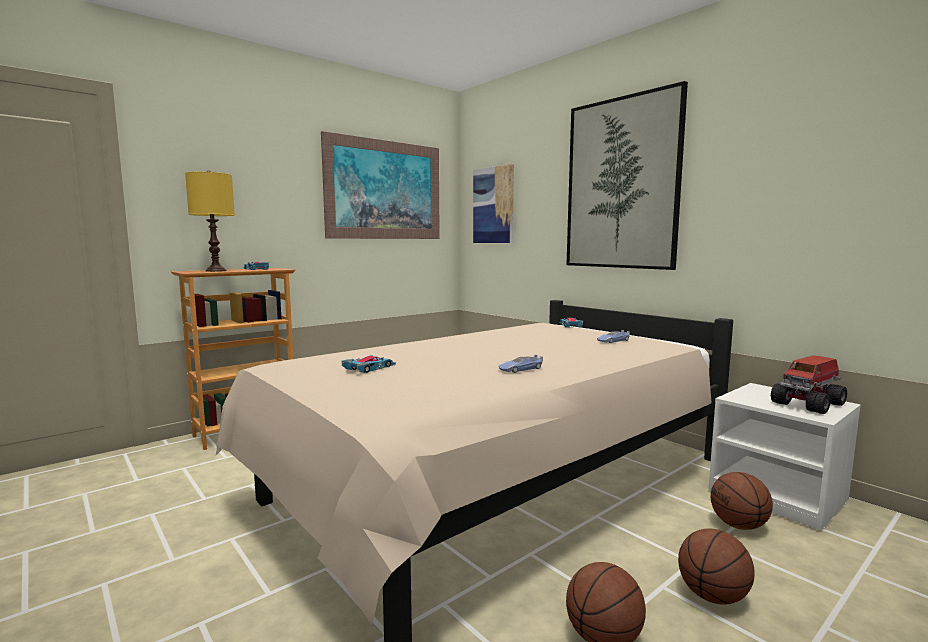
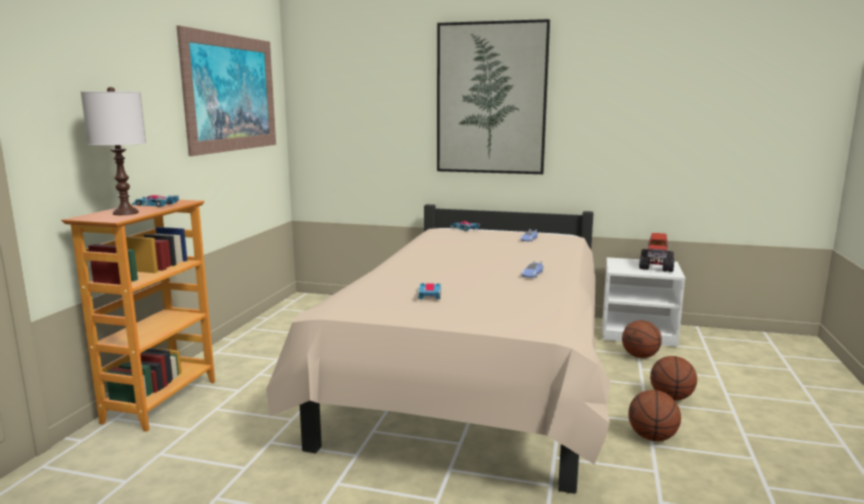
camera: 35 degrees left, 5 degrees up
yellow table lamp [185,170,235,272] -> white table lamp [81,87,146,215]
picture [473,164,514,243] -> none

